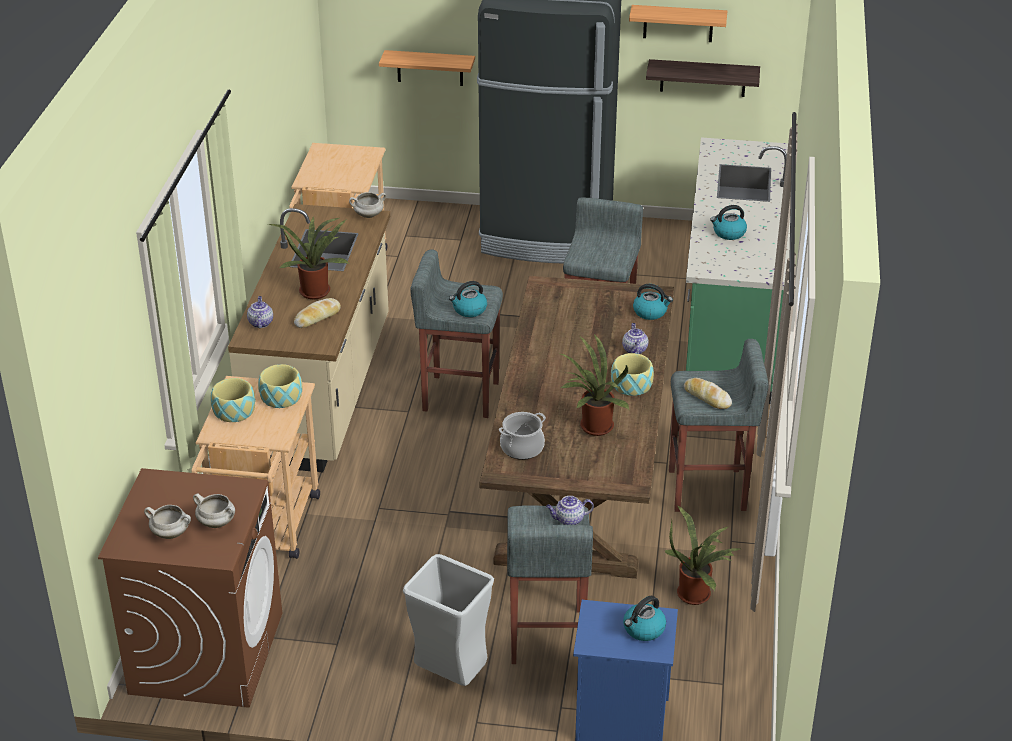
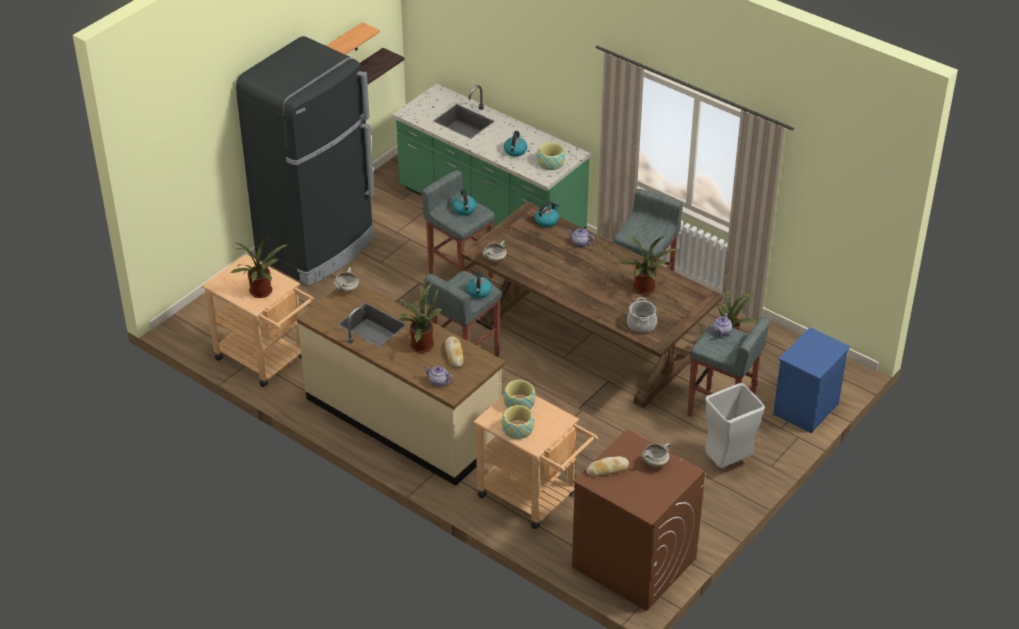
camera: 60 degrees left, 5 degrees up
white cooking pot [144,505,191,539] -> white cooking pot moved to [483,241,507,263]
shelf [379,50,475,86] -> none
bowl [611,353,654,396] -> bowl moved to [537,142,565,170]
kettle [623,596,666,641] -> kettle moved to [452,189,477,215]
bread [684,378,732,409] -> bread moved to [586,456,629,476]
none -> potted plant [230,236,288,298]

